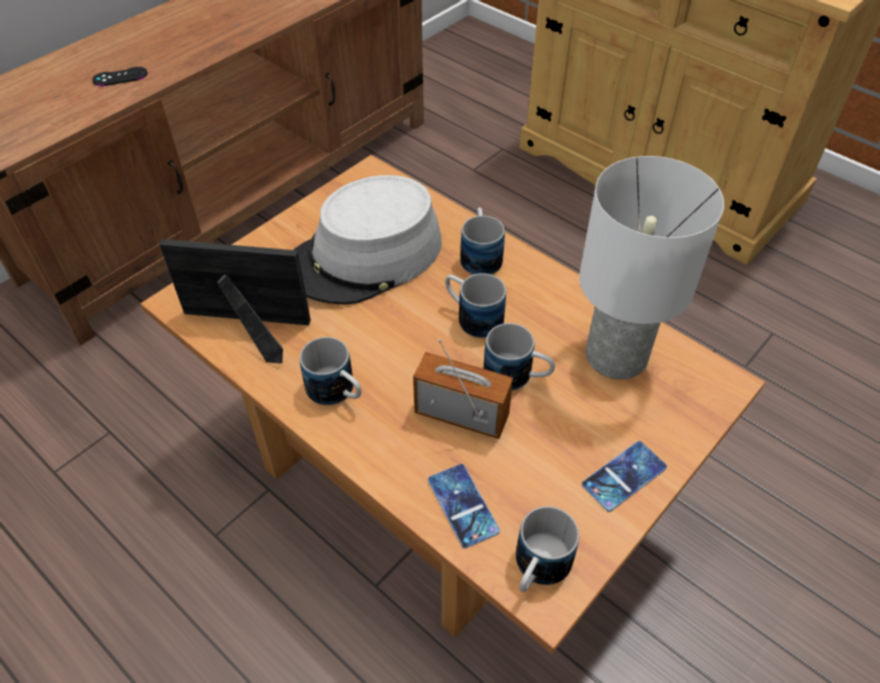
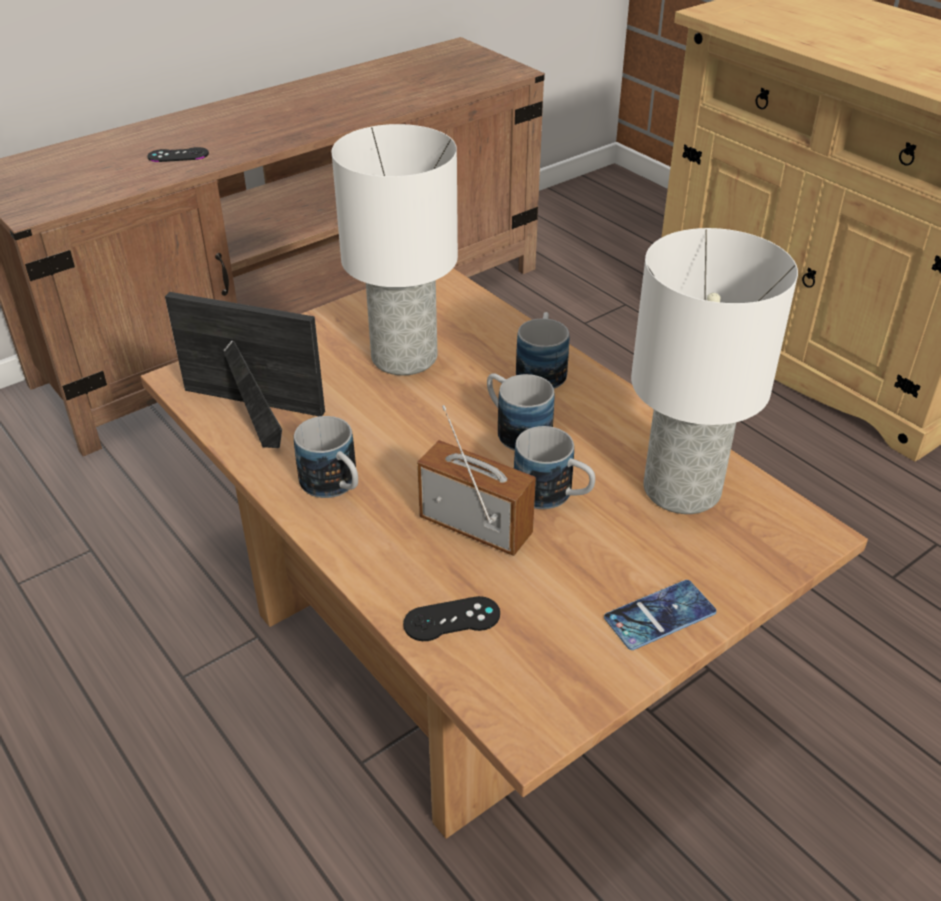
camera: 10 degrees right, 10 degrees down
grey hat [293,175,442,305] -> white table lamp [331,124,458,375]
phone [428,464,500,548] -> black game controller [403,596,500,641]
mug [516,506,579,592] -> none

